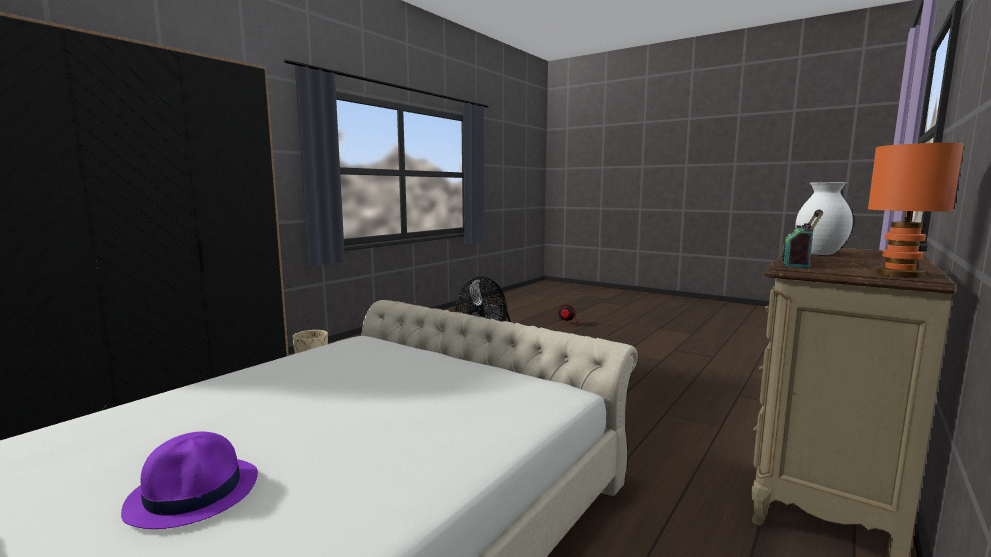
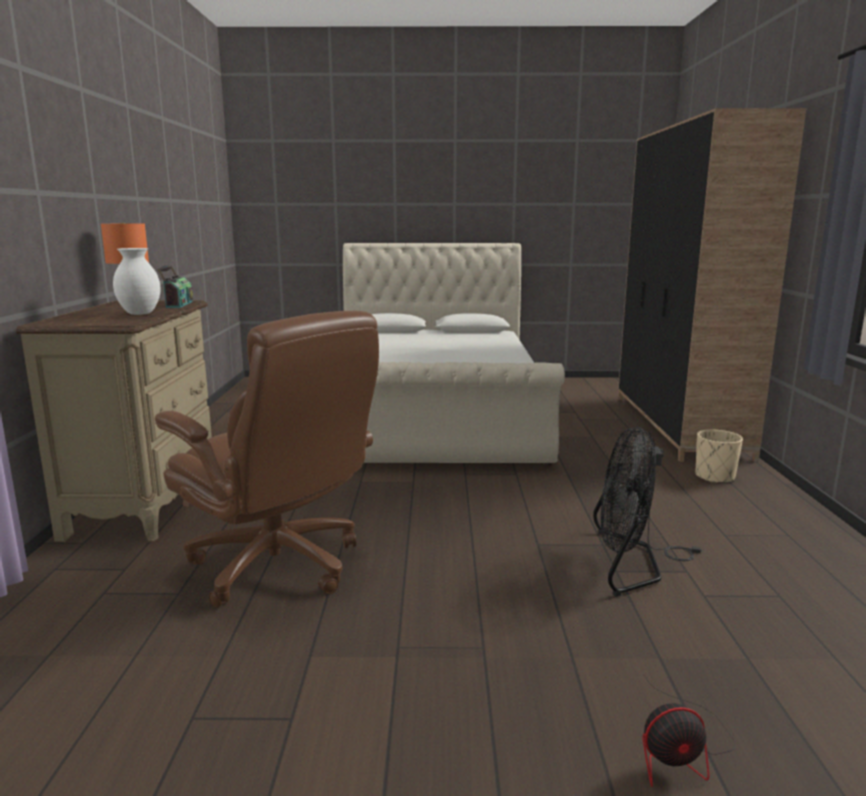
camera: 145 degrees right, 5 degrees up
purple hat [121,432,258,529] -> none
none -> brown office chair [155,311,379,608]

